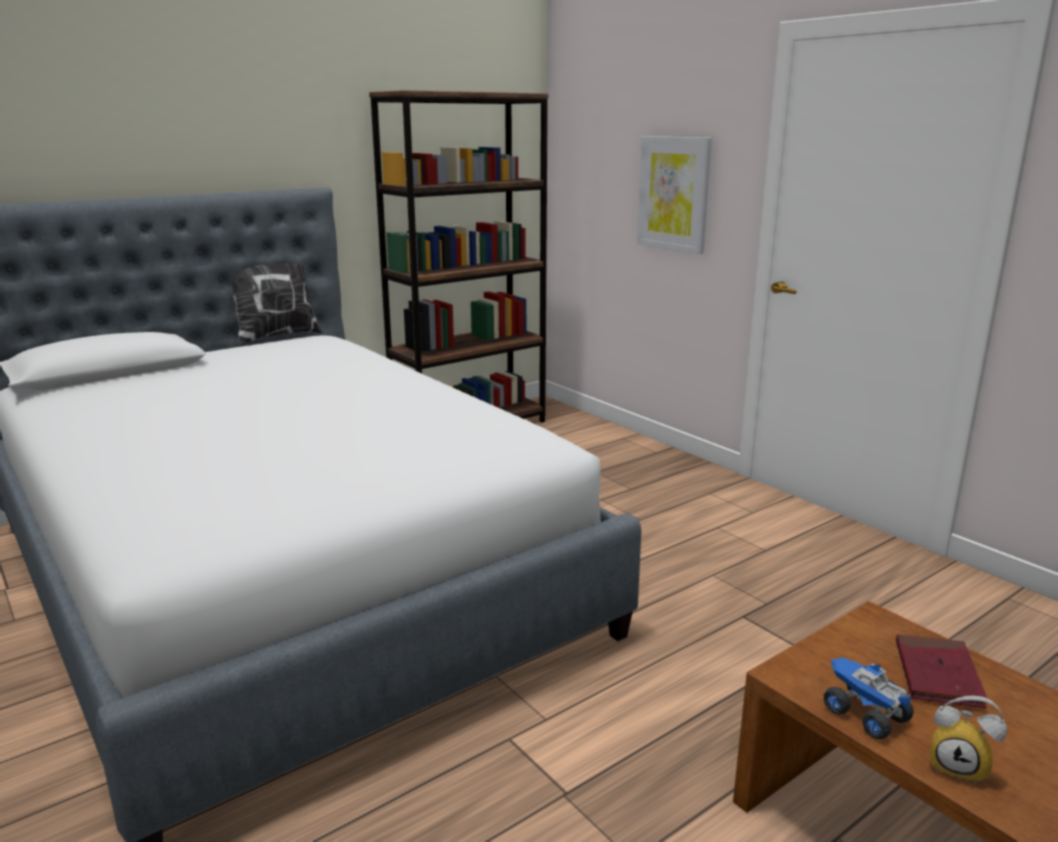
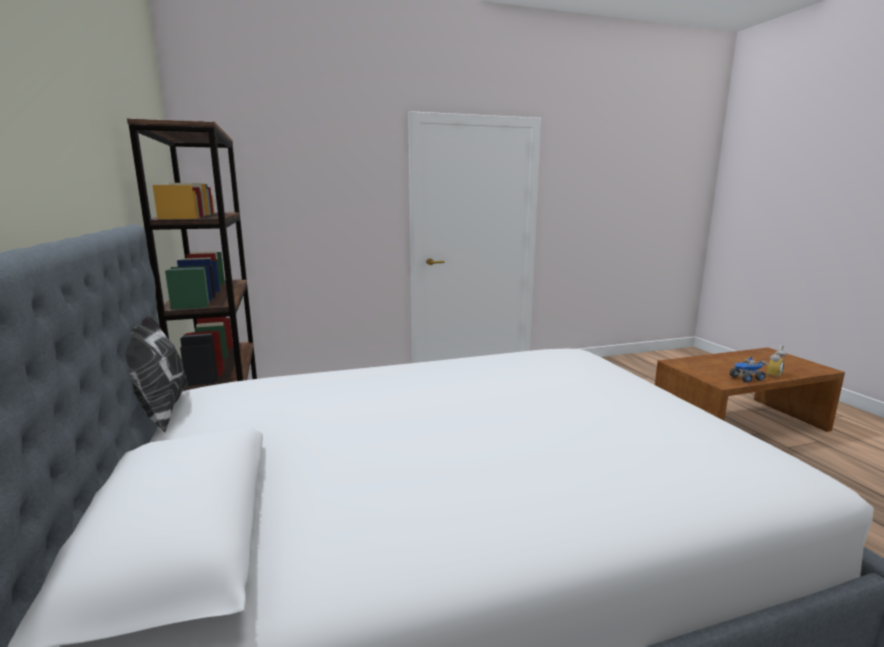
camera: 70 degrees left, 5 degrees down
picture [637,136,712,254] -> none
red book [896,634,987,708] -> none

